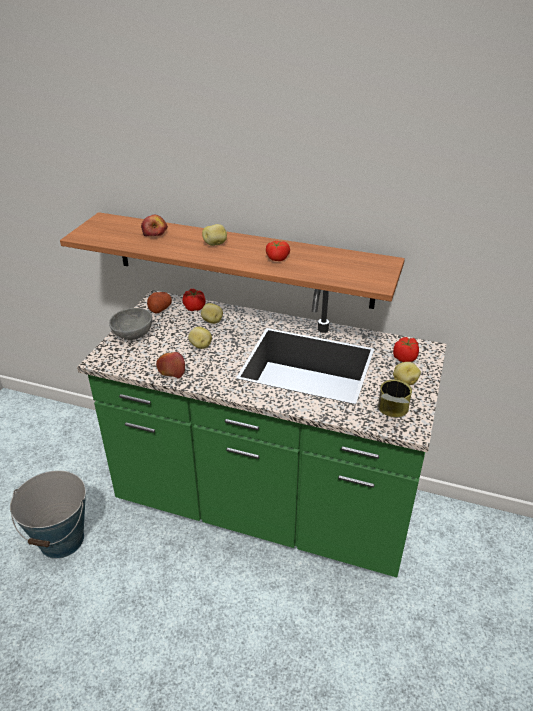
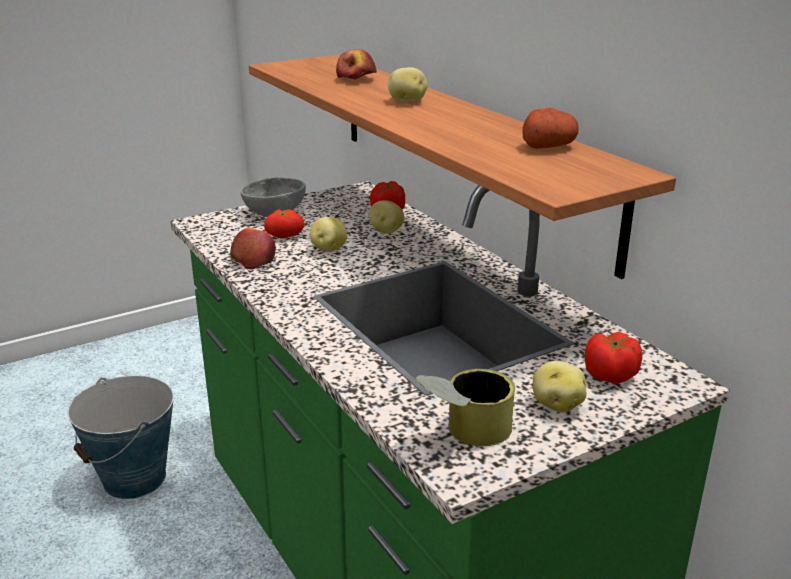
camera: 40 degrees right, 10 degrees down
potato [147,292,172,314] -> potato moved to [522,108,579,149]
tomato [266,241,290,261] -> tomato moved to [264,209,305,238]

